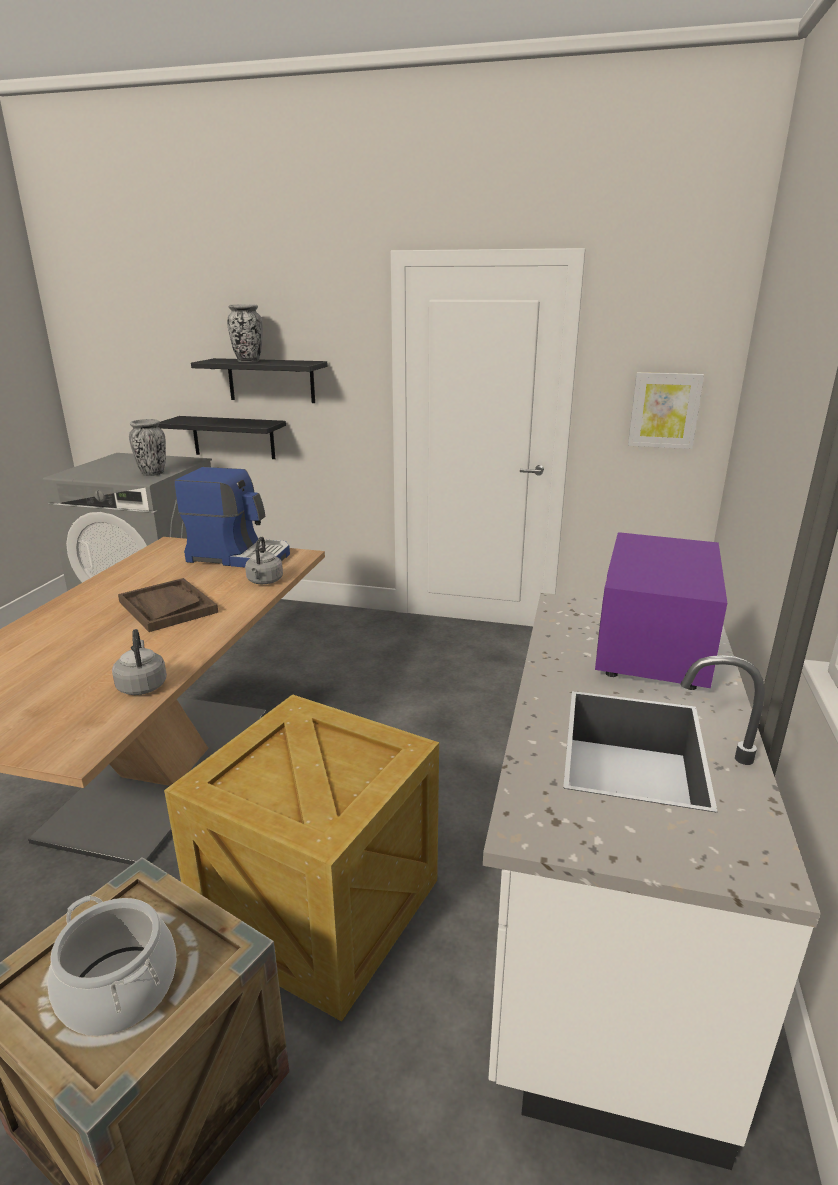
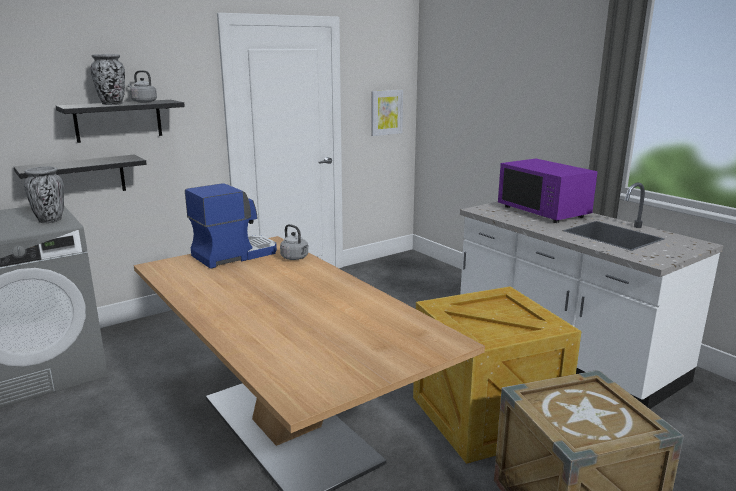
camera: 50 degrees left, 5 degrees down
cooking pot [47,895,176,1036] -> none
grey kettle [112,629,167,695] -> grey kettle moved to [128,70,157,103]
brown tray [118,578,218,632] -> none

